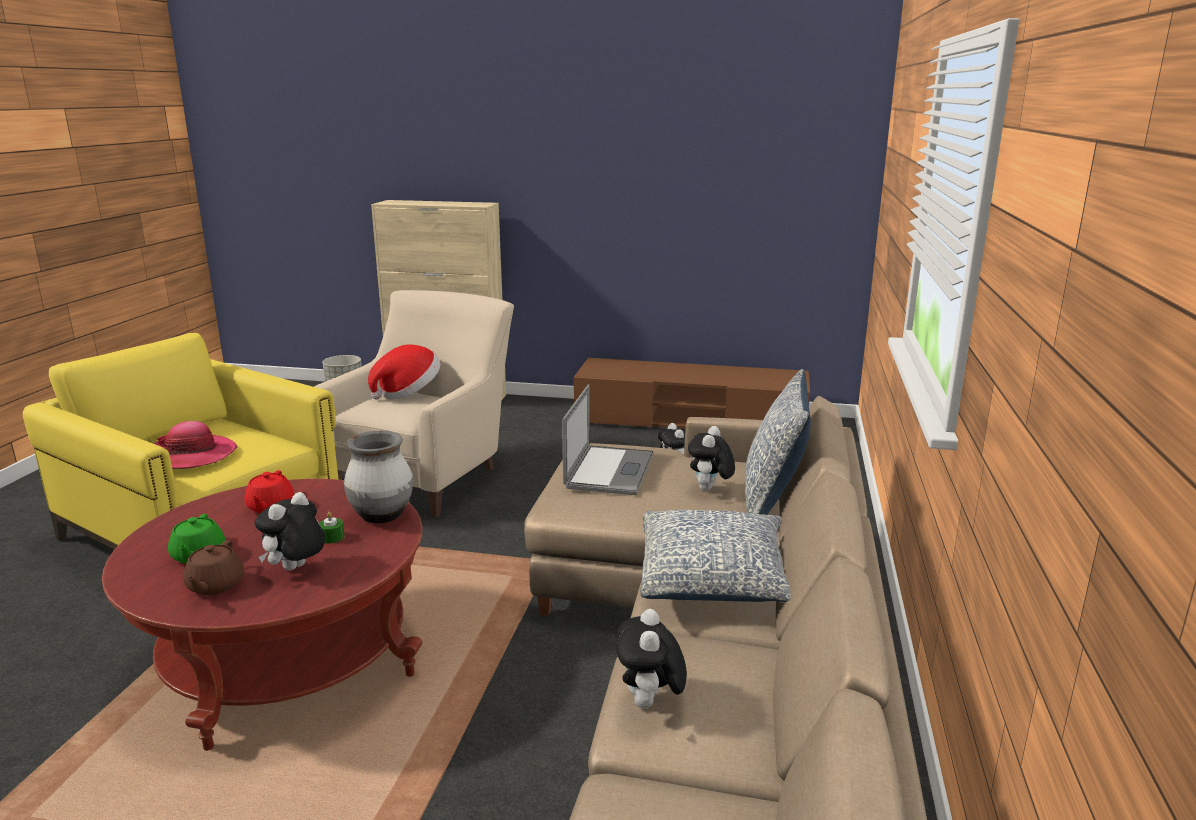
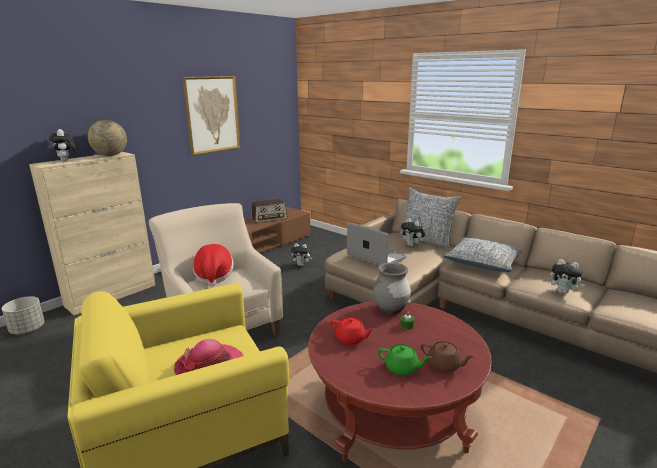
camera: 60 degrees left, 0 degrees up
plush toy [254,492,325,570] -> plush toy moved to [49,129,78,161]
none -> globe [88,120,127,156]
none -> picture [183,76,241,155]
none -> radio [252,199,287,223]

